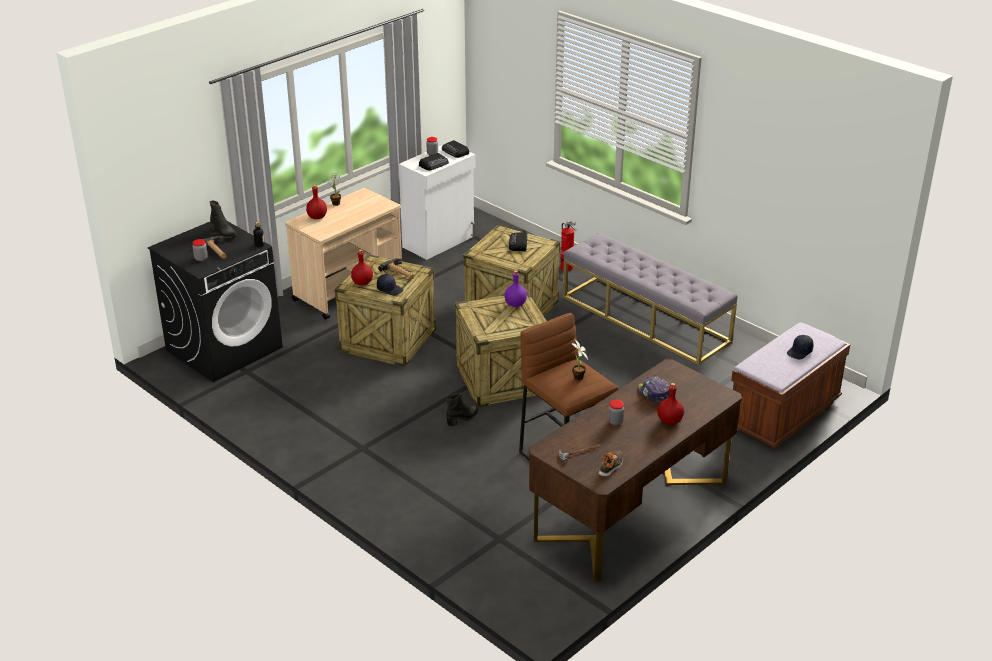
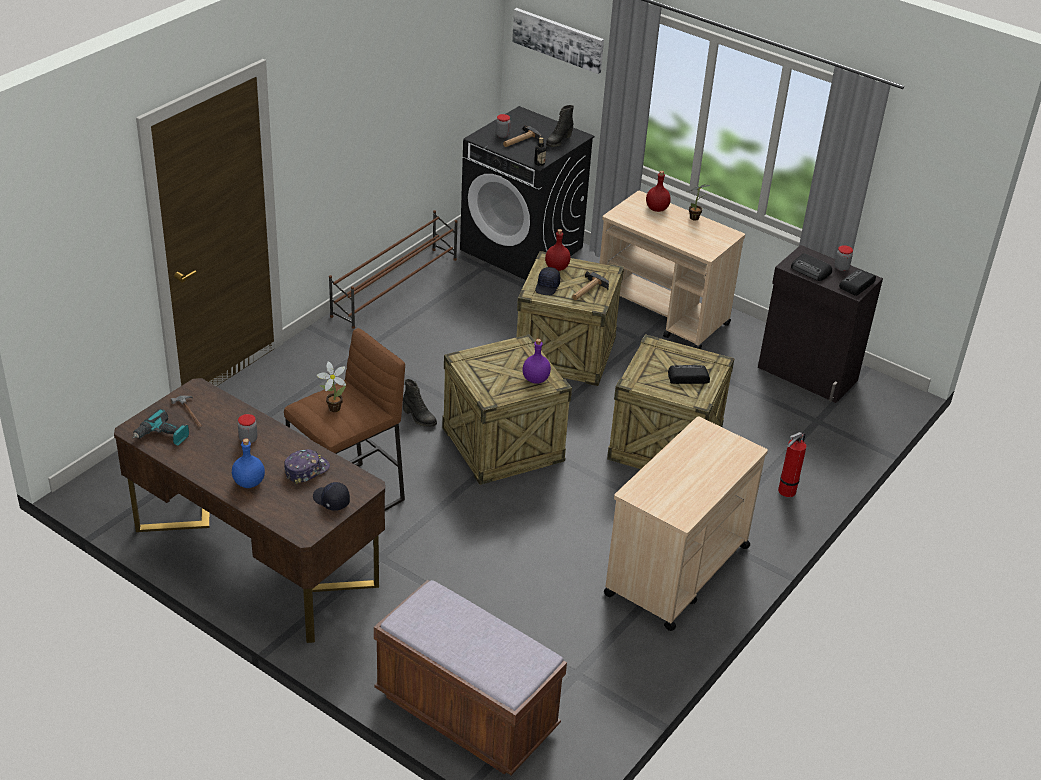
camera: 80 degrees right, 5 degrees up
white cabinet [399,145,476,260] -> black cabinet [758,245,883,403]
grey bench [563,233,738,365] -> beige cart [604,416,768,631]
shoe [598,451,623,477] -> power drill [132,409,189,446]
red bottle [657,383,684,425] -> blue bottle [232,438,265,488]
black cap [787,335,814,359] -> black cap moved to [313,482,350,511]
none -> brown shoe rack [329,210,458,329]
none -> picture [512,8,604,74]

